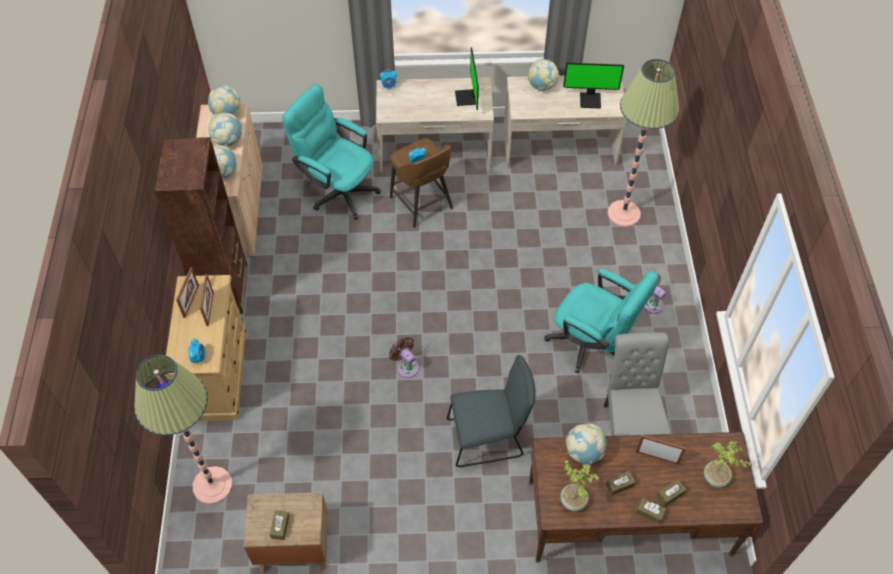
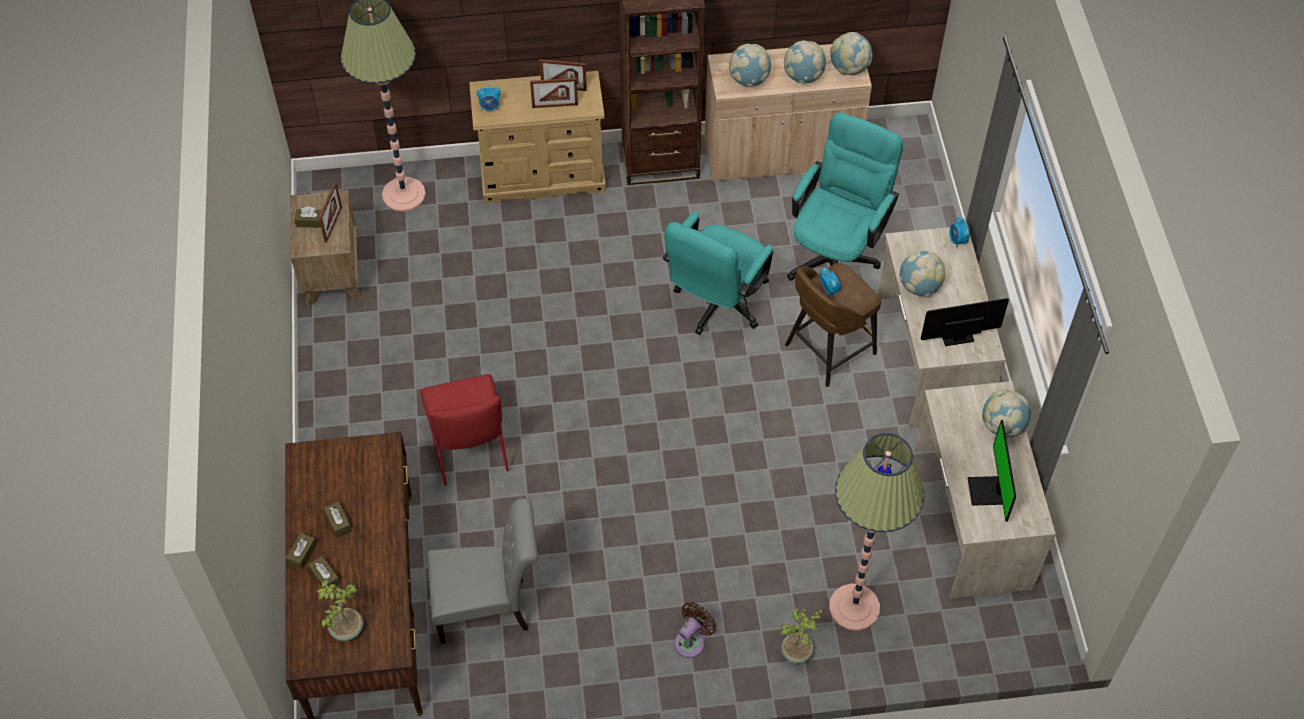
camera: 85 degrees right, 0 degrees up
brown fan [389,337,419,378] -> none
grey chair [447,355,536,467] -> red chair [420,374,509,485]
turquoise office chair [544,269,659,373] -> turquoise office chair moved to [663,212,773,335]
potted plant [560,460,600,511] -> potted plant moved to [780,608,824,664]
globe [566,423,607,465] -> globe moved to [900,250,945,296]
picture frame [636,435,686,464] -> picture frame moved to [319,182,342,243]

